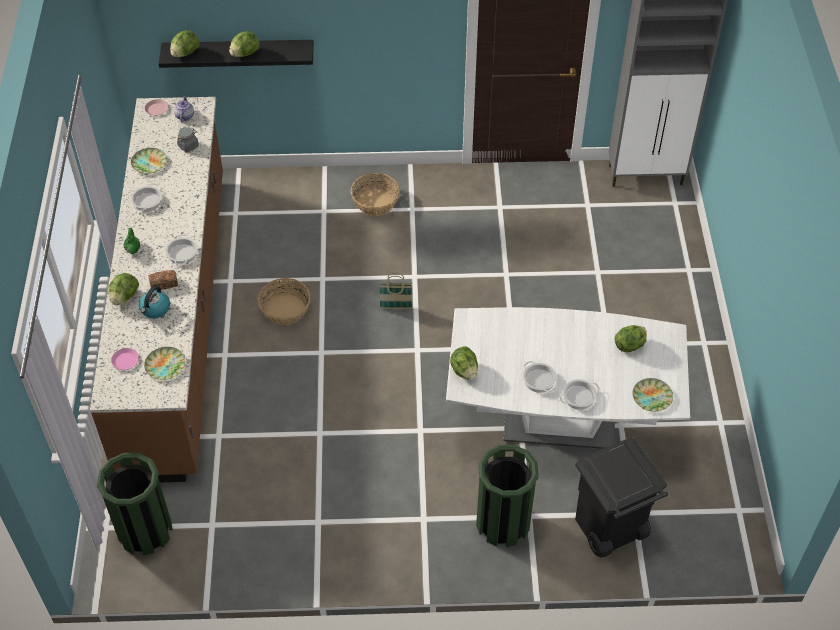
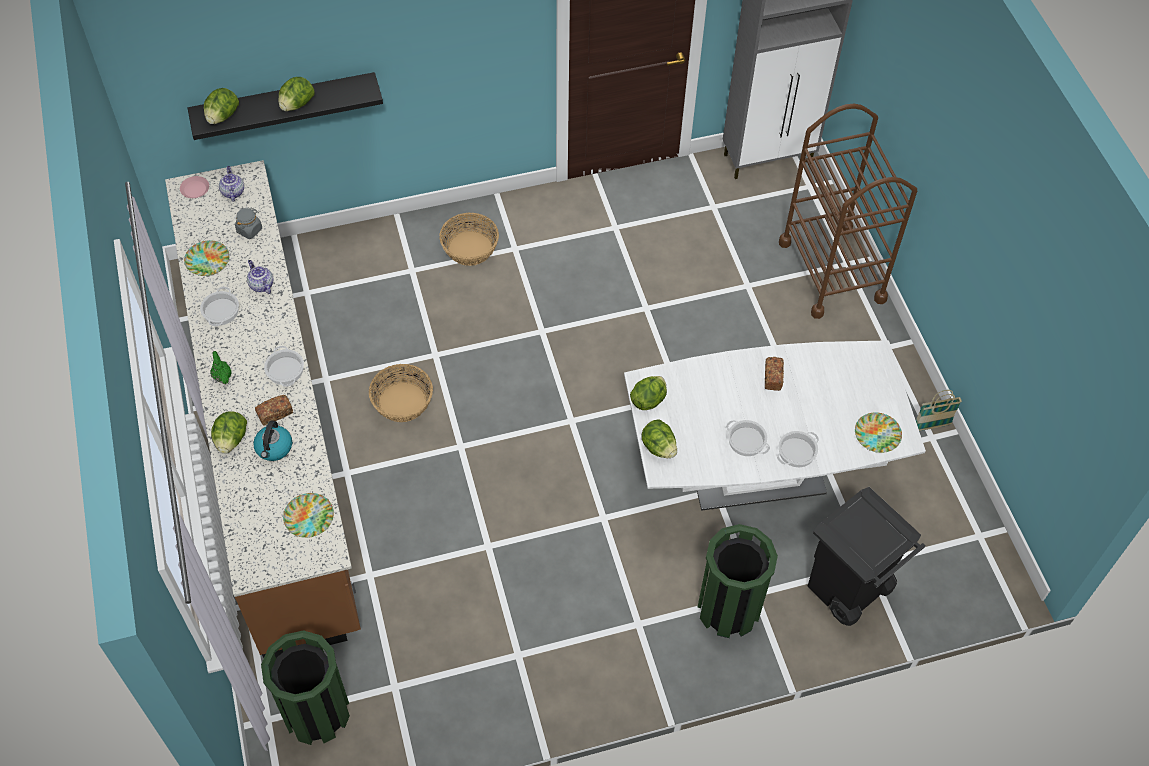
camera: 15 degrees left, 5 degrees up
pink plate [111,348,139,370] -> none
basket [379,273,413,309] -> basket moved to [916,390,962,431]
lettuce [615,325,647,352] -> lettuce moved to [630,376,667,410]
none -> teapot [247,260,273,294]
none -> bread [765,357,784,391]
none -> brown cart [779,104,917,319]

